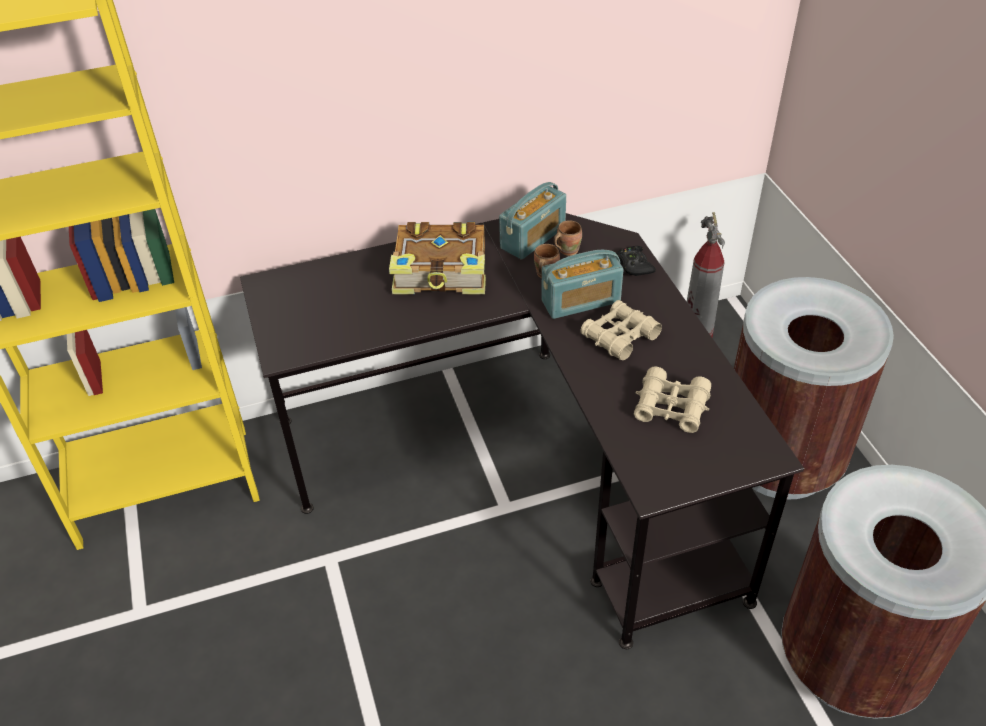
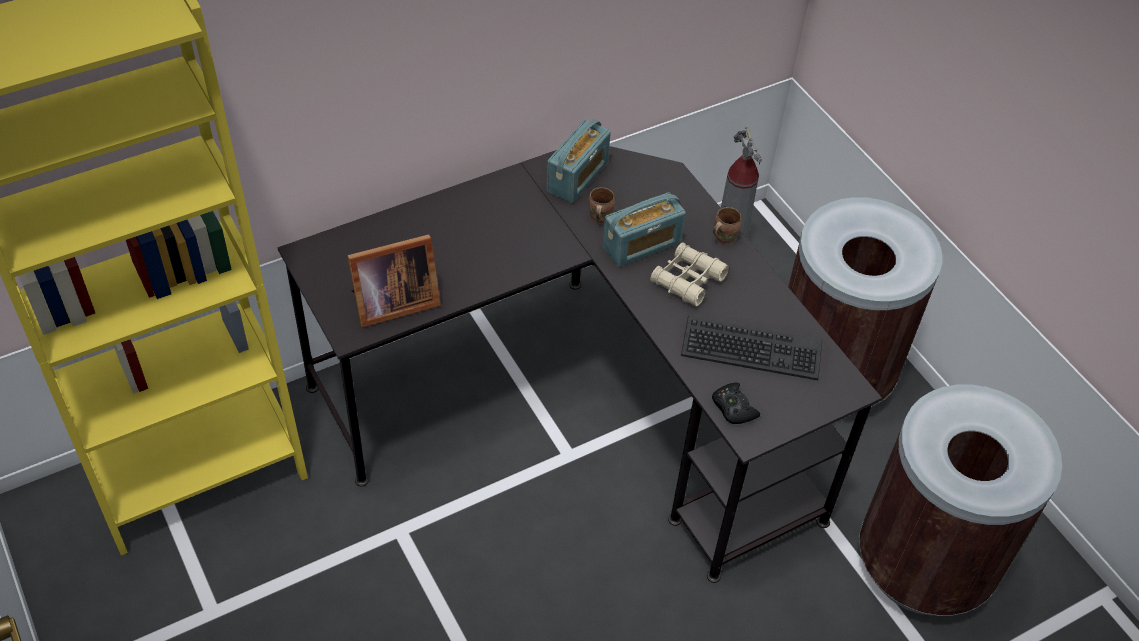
camera: 15 degrees left, 5 degrees up
book [389,222,486,294] -> none
brown mug [553,220,582,256] -> brown mug moved to [713,207,742,244]
black game controller [616,246,656,276] -> black game controller moved to [712,382,760,424]
beige binoculars [634,366,711,433] -> keyboard [681,316,822,380]
none -> picture frame [348,234,441,327]

